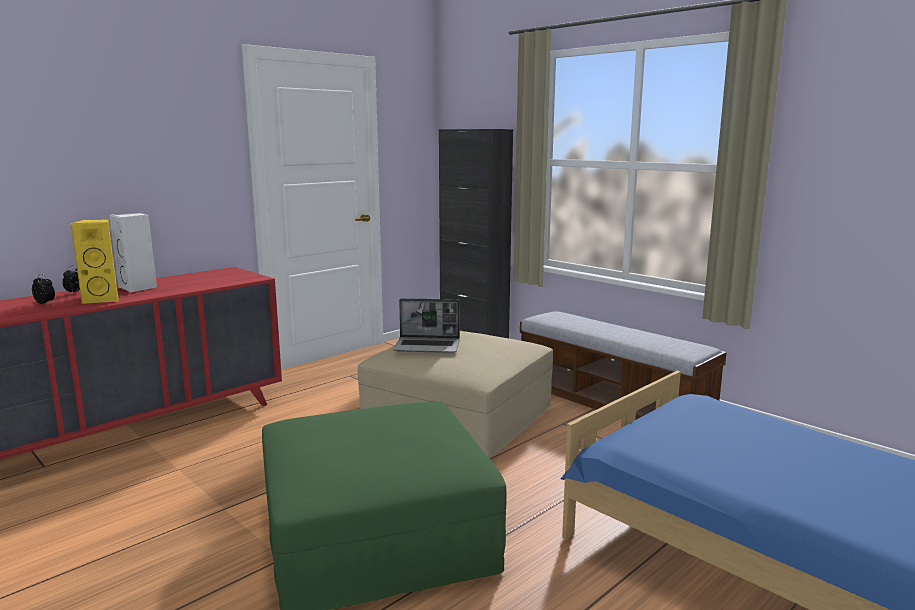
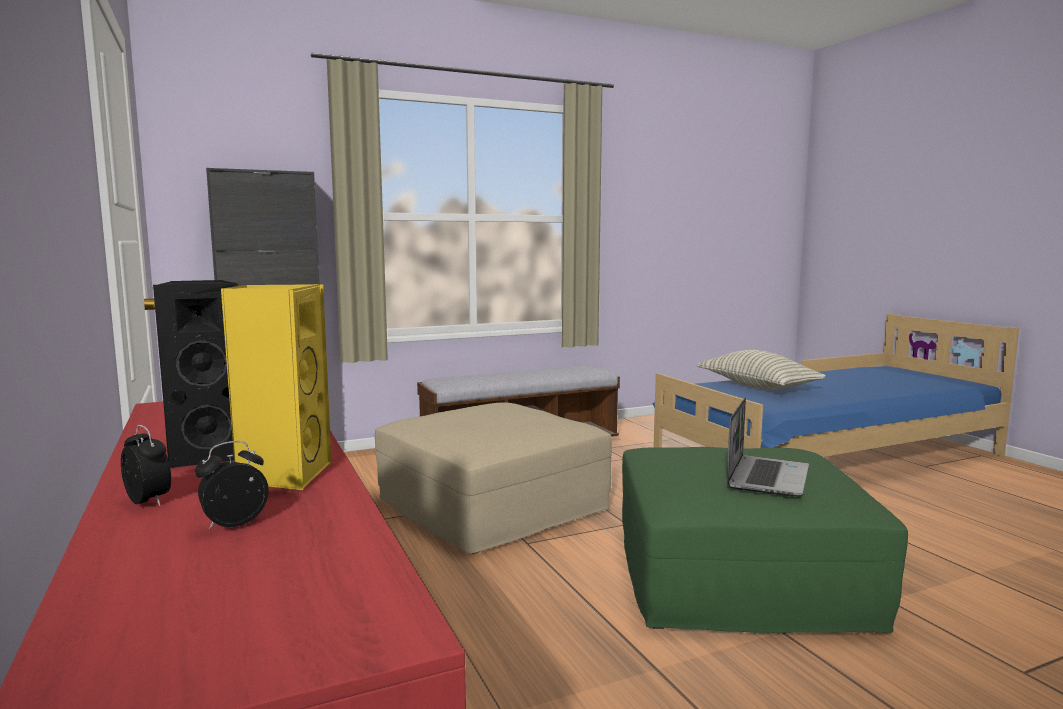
camera: 70 degrees left, 5 degrees down
white speaker [109,213,157,293] -> black speaker [153,280,239,468]
laptop [393,298,460,353] -> laptop moved to [727,397,809,496]
none -> pillow [697,350,826,390]

